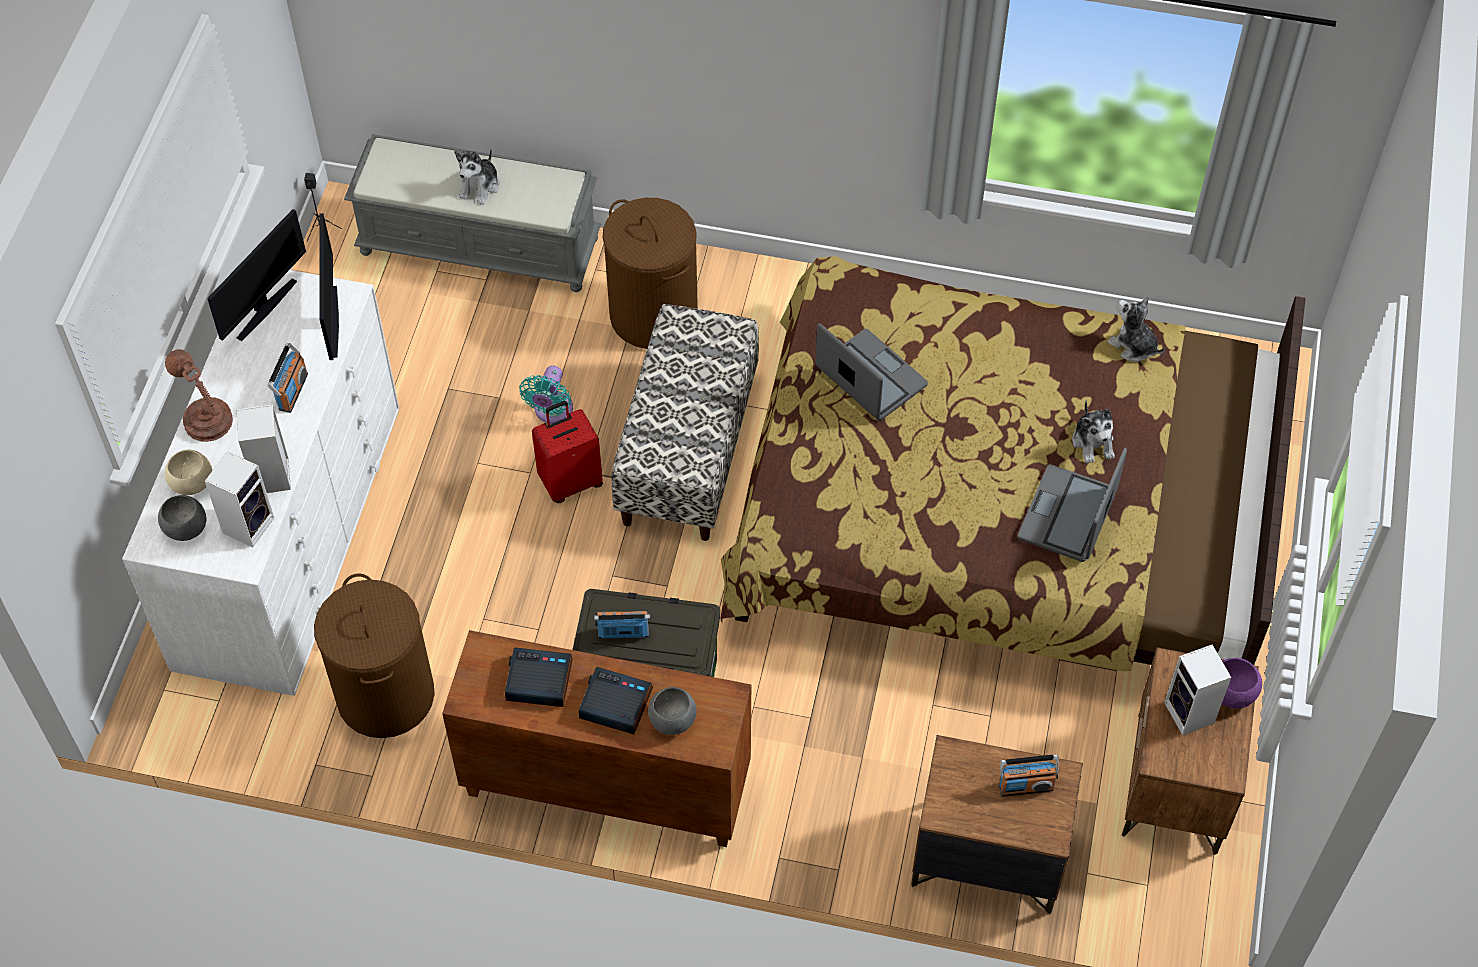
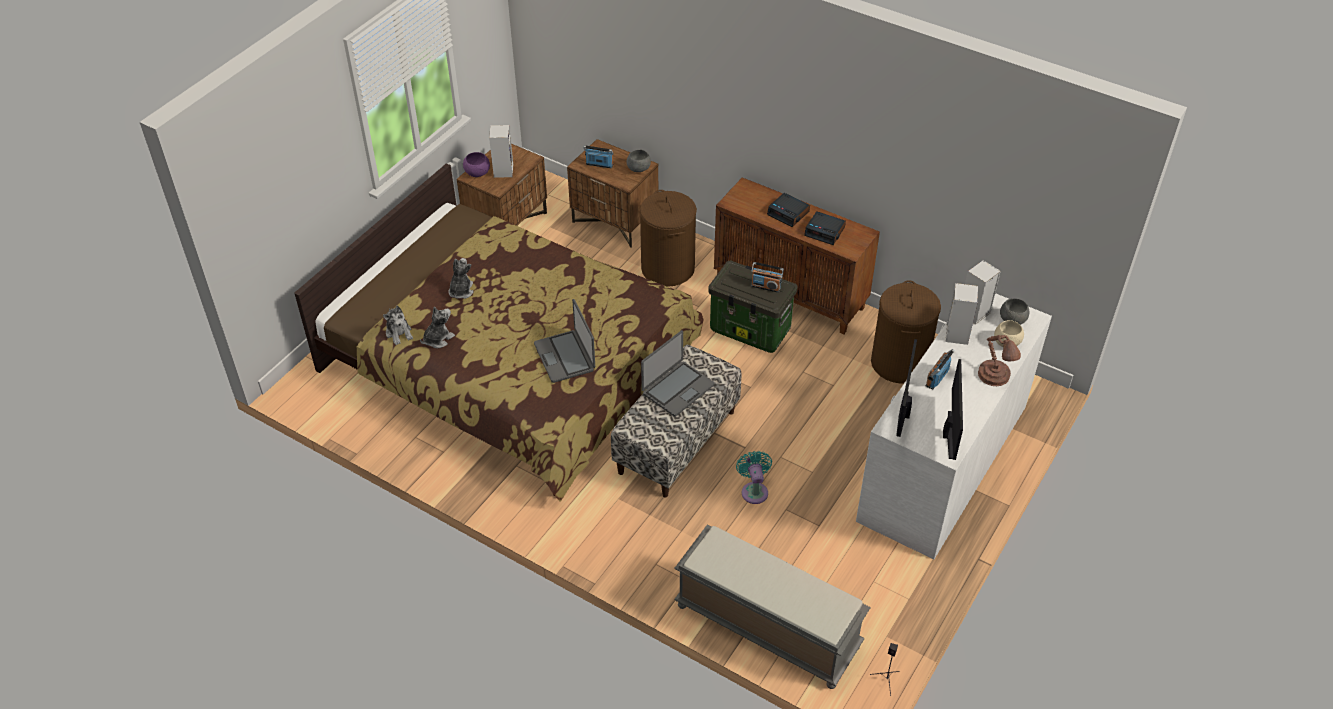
camera: 160 degrees left, 10 degrees down
monitor [207,209,306,341] -> monitor turned 135 degrees clockwise [943,359,963,460]
plush toy [454,149,499,205] -> plush toy moved to [420,307,455,348]
turquoise fan [519,365,573,424] -> turquoise fan turned 45 degrees counterclockwise [736,451,772,504]
red suitcase [532,401,603,503] -> none
brown laundry basket [602,198,698,349] -> brown laundry basket moved to [640,190,697,287]
grey bowl [648,687,697,735] -> grey bowl moved to [627,149,651,172]
laptop [1018,448,1127,562] -> laptop moved to [641,330,714,417]

